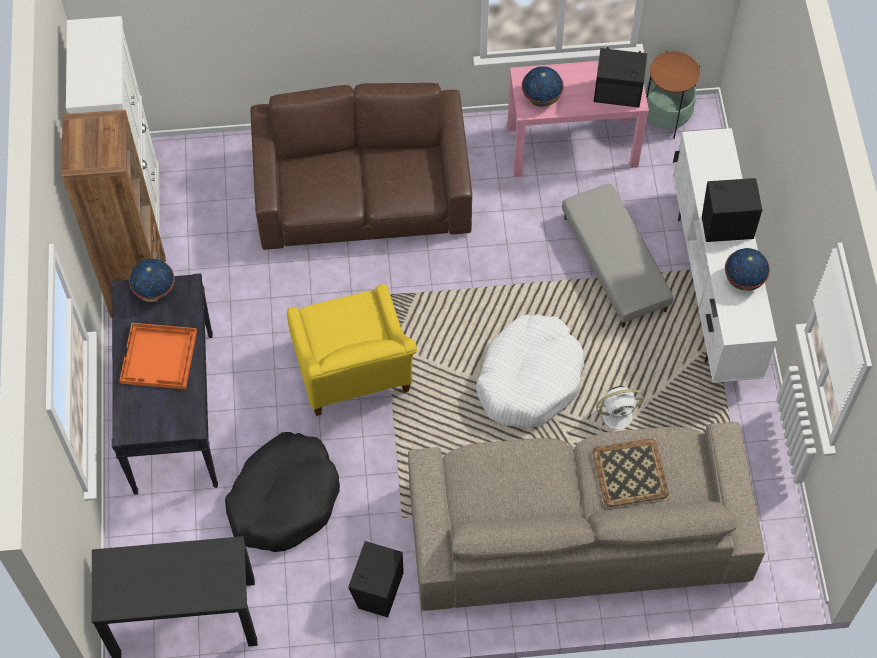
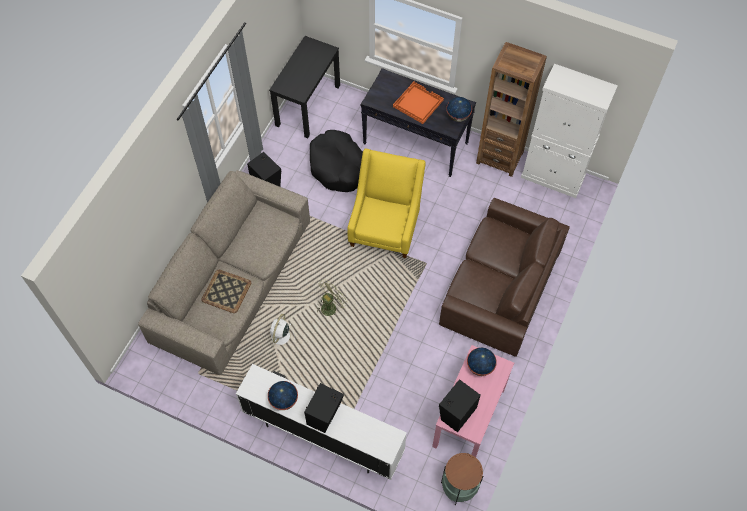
camera: 120 degrees right, 0 degrees up
yellow armchair [287,284,417,416] -> yellow armchair turned 90 degrees clockwise [347,148,426,258]
white dog bed [476,314,585,428] -> green fan [317,279,348,316]
grey ottoman [562,184,673,328] -> none

